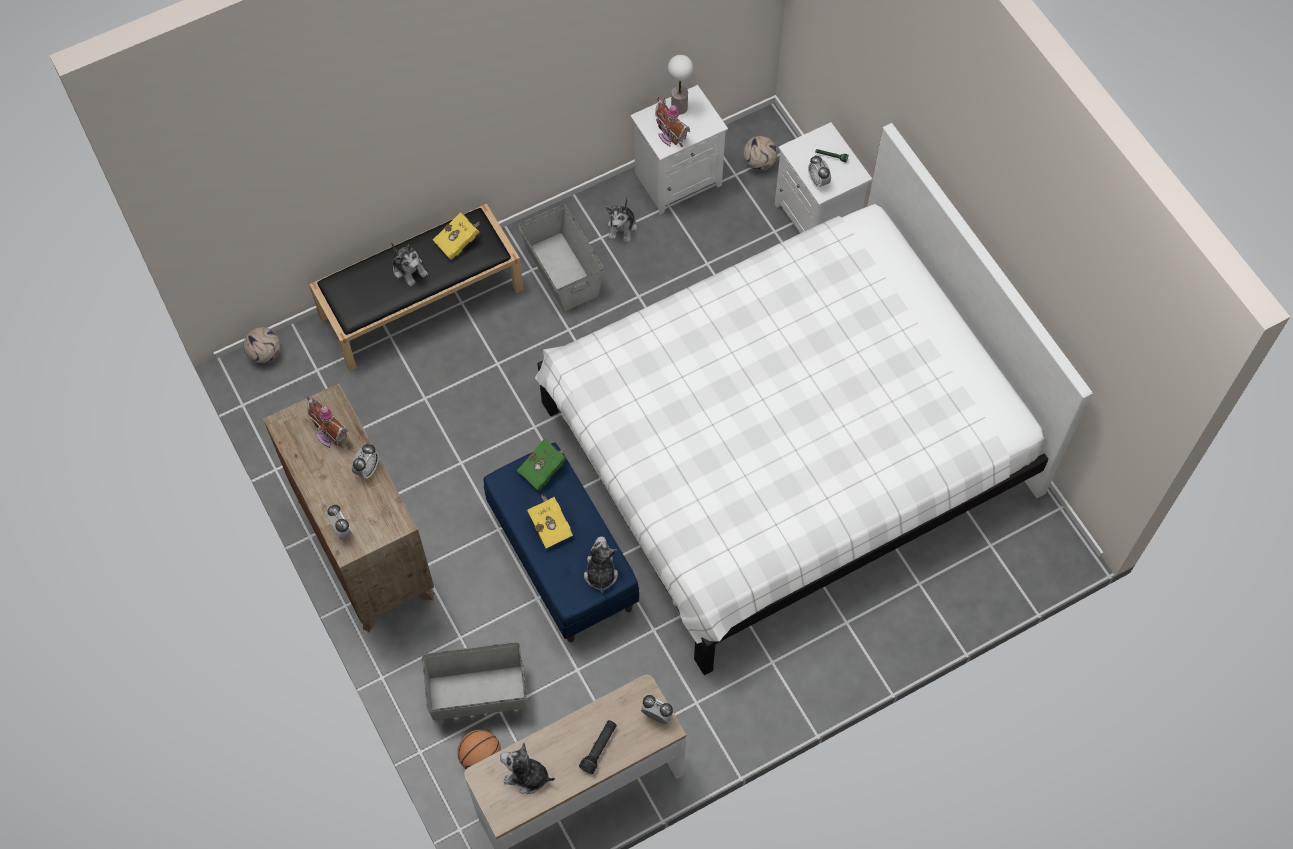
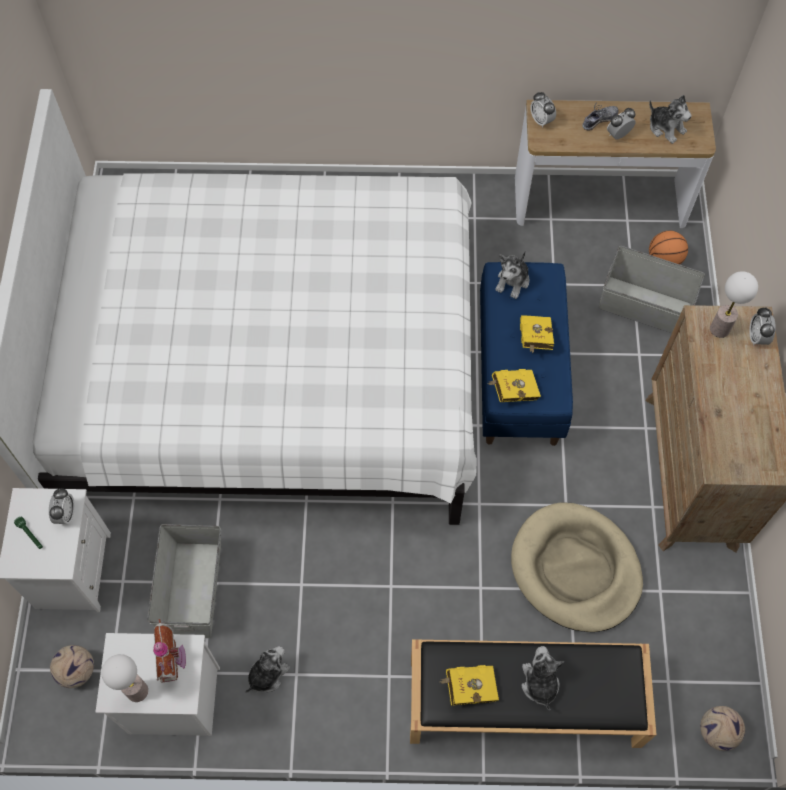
camera: 150 degrees left, 0 degrees up
toy house [307,396,349,448] -> none
alarm clock [352,444,379,479] -> alarm clock moved to [607,108,636,140]
green book [517,439,567,491] -> yellow book [487,369,541,402]
grey storage box [518,204,604,312] -> grey storage box moved to [147,524,221,638]
black flashlight [579,720,617,774] -> shoe [582,104,619,131]
none -> beige dog bed [511,503,643,632]
none -> table lamp [710,271,758,338]

